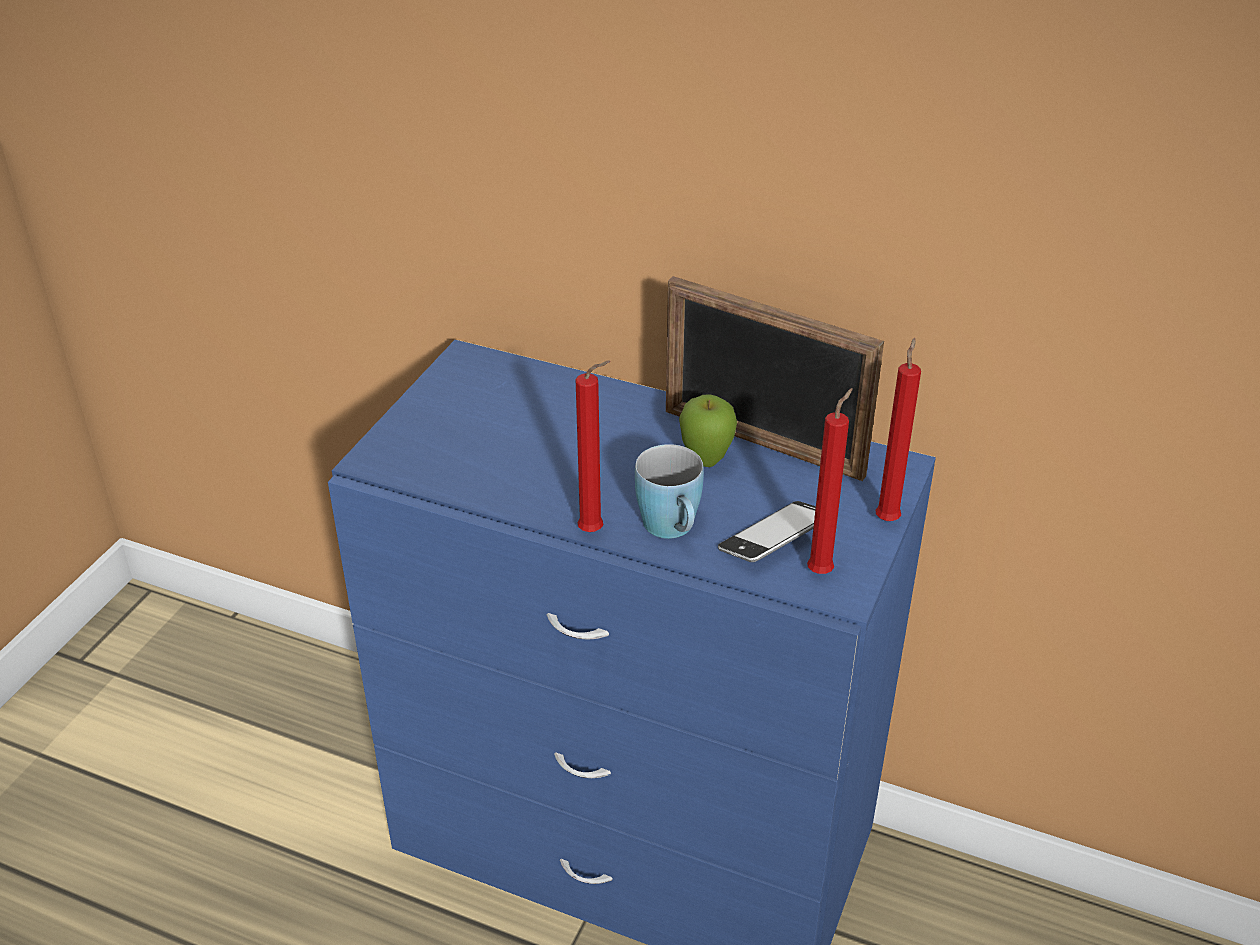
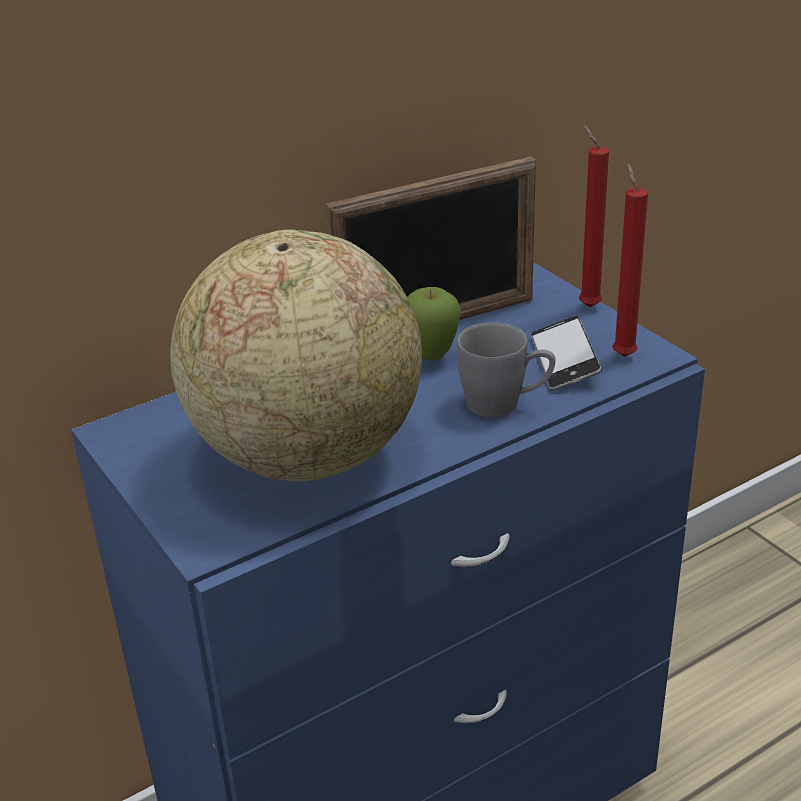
camera: 55 degrees left, 5 degrees down
red candle [575,361,611,532] -> none
blue mug [635,444,704,539] -> grey mug [457,322,556,417]
none -> globe [170,230,422,481]

